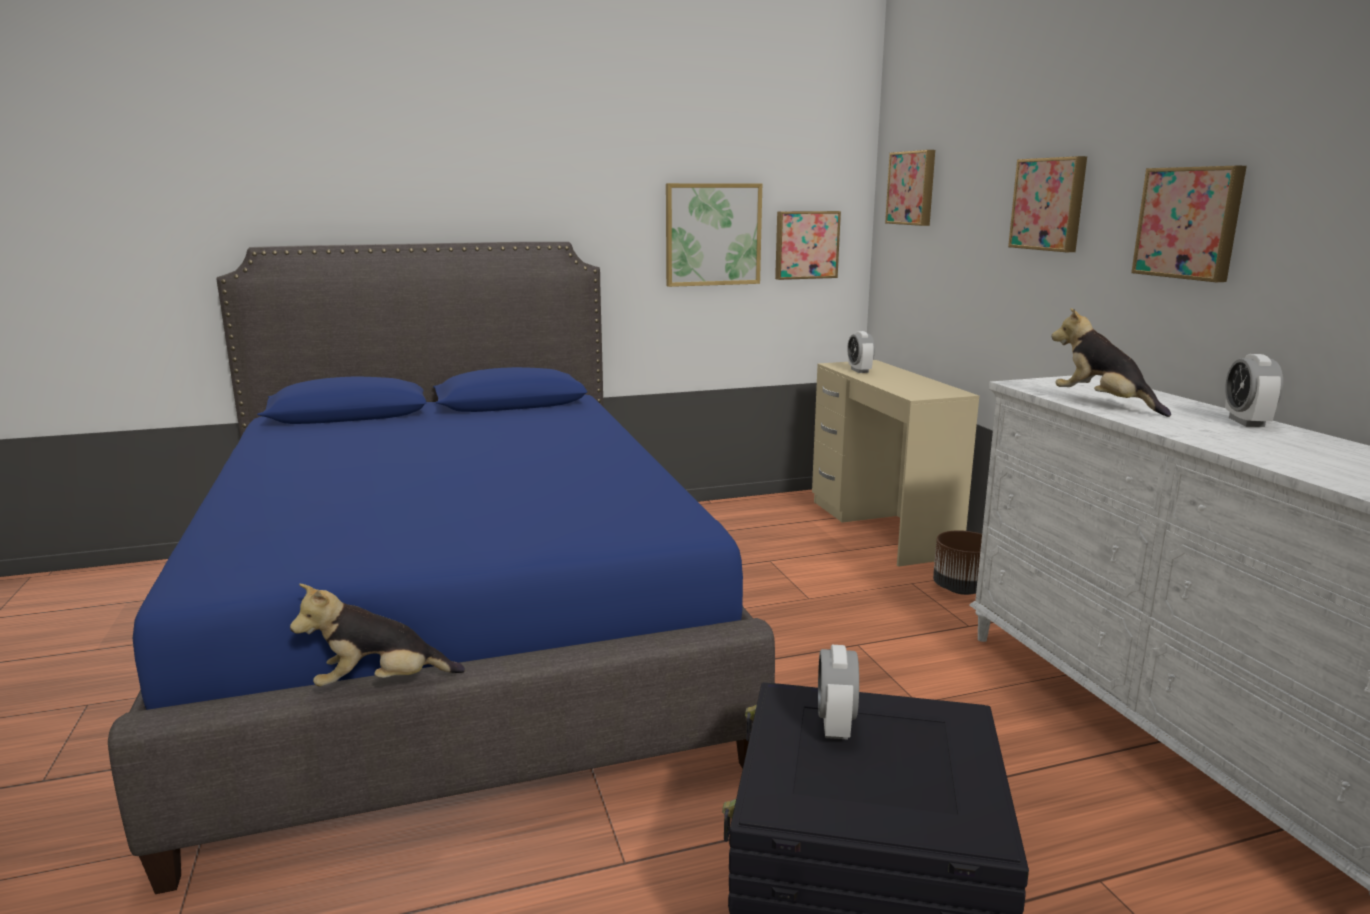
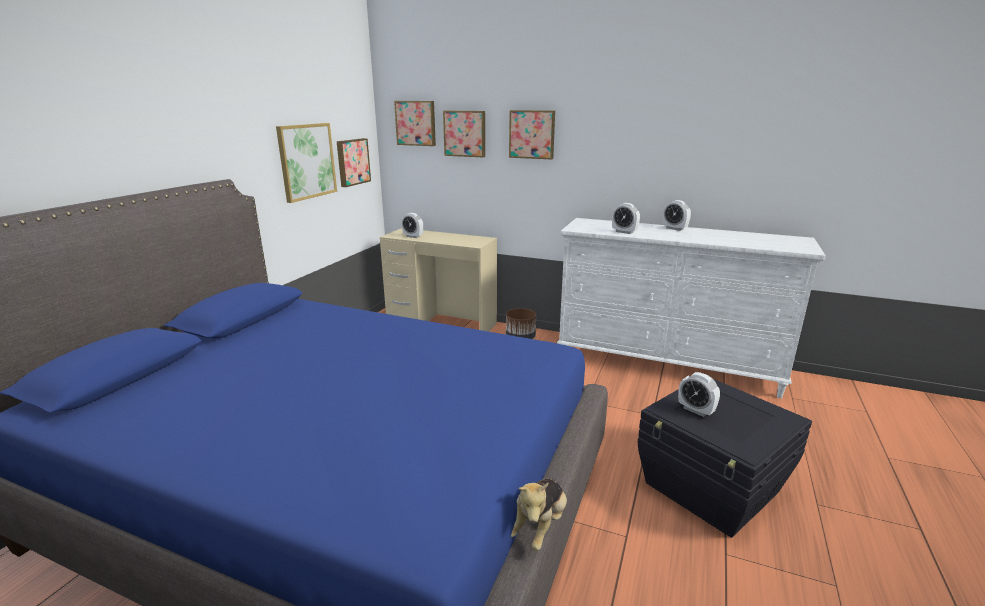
camera: 50 degrees left, 5 degrees up
plush toy [1051,308,1171,417] -> alarm clock [612,203,640,234]
picture [1131,166,1247,282] -> picture moved to [443,111,485,157]

